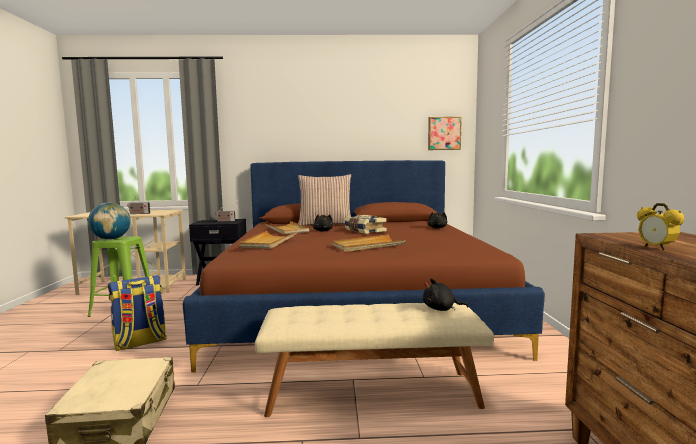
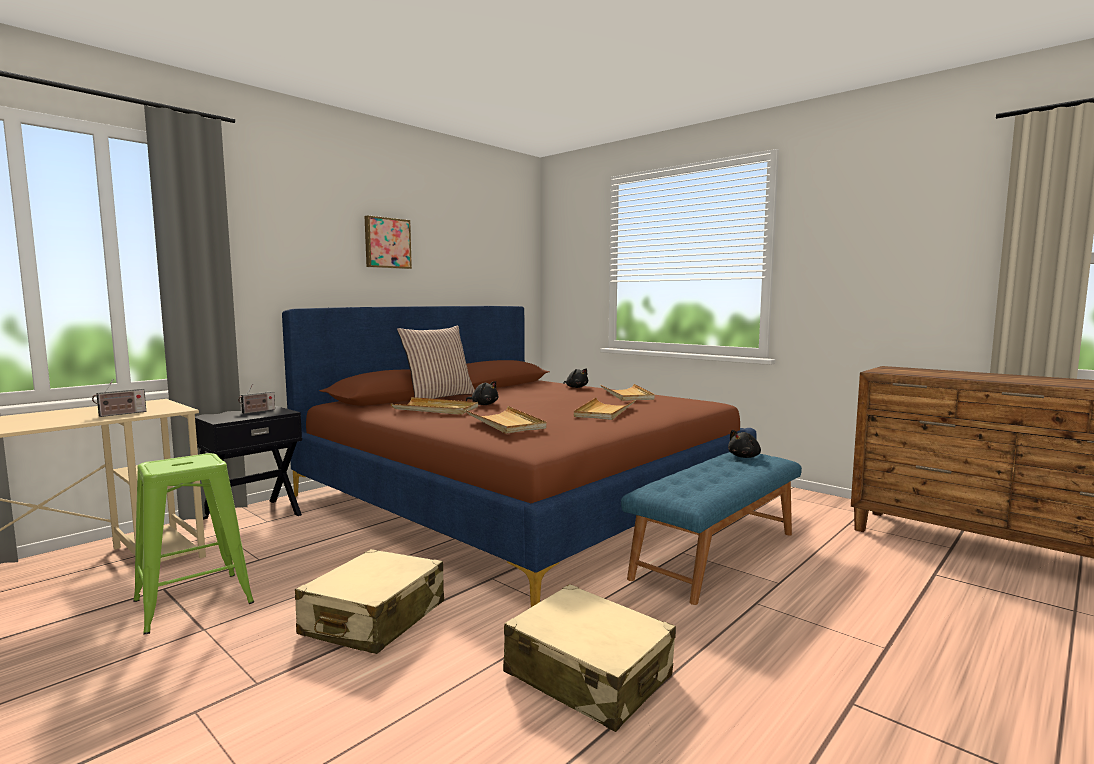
camera: 45 degrees left, 0 degrees up
globe [88,203,131,240] -> none
backpack [108,275,167,351] -> beige suitcase [295,549,444,654]
beige bench [255,303,494,417] -> blue bench [621,452,802,605]
book [345,215,387,234] -> none
picture [428,117,462,150] -> picture moved to [365,215,412,269]
alarm clock [637,203,684,250] -> none
none -> beige tray [601,384,655,401]

